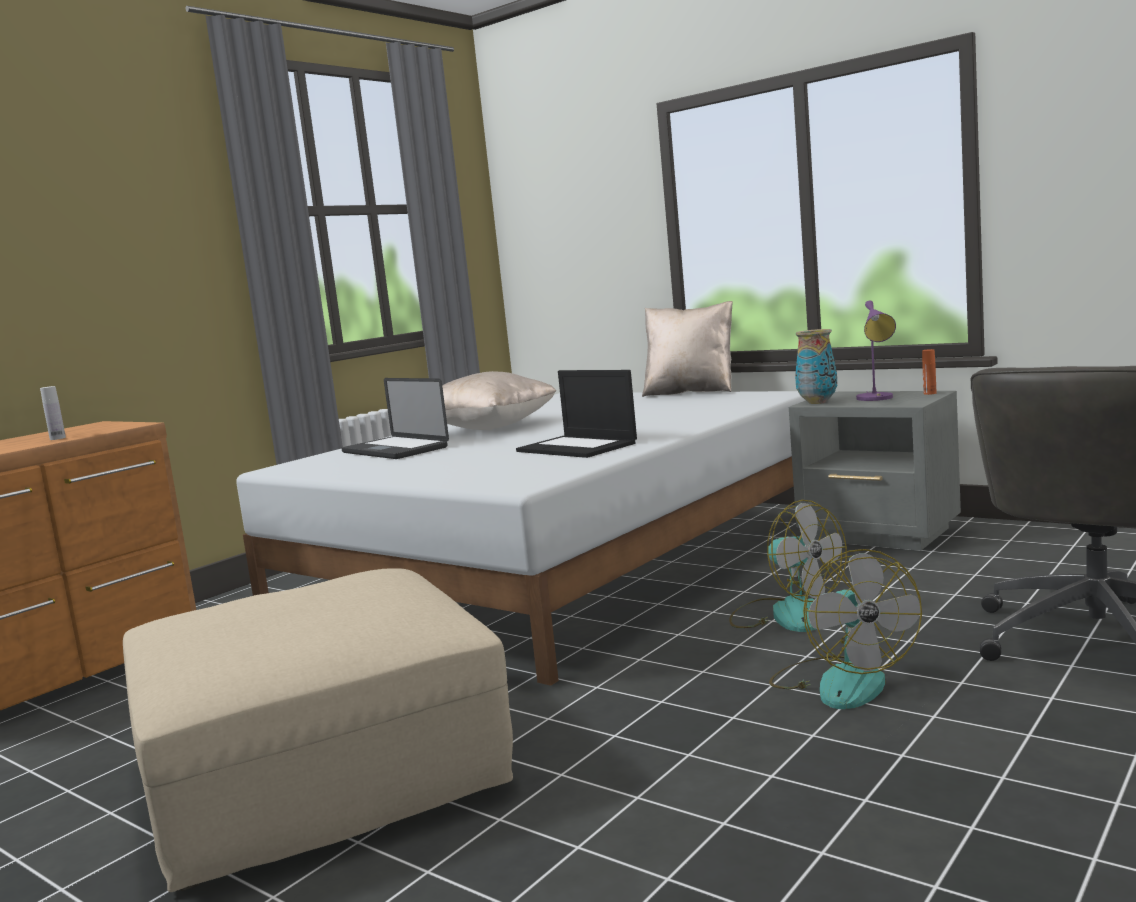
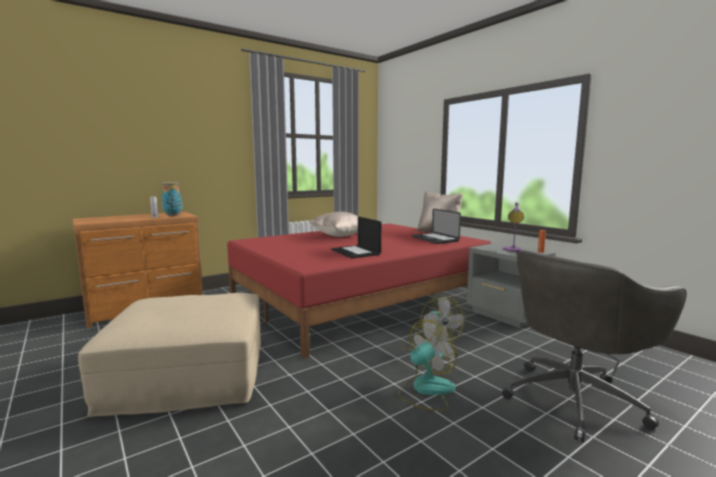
camera: 15 degrees right, 0 degrees up
white bed [236,391,806,686] -> red bed [227,224,491,358]
laptop [342,378,449,459] -> laptop moved to [412,209,461,244]
fan [769,549,922,709] -> fan turned 135 degrees counterclockwise [398,320,457,411]
vase [795,329,837,404] -> vase moved to [161,182,183,216]

